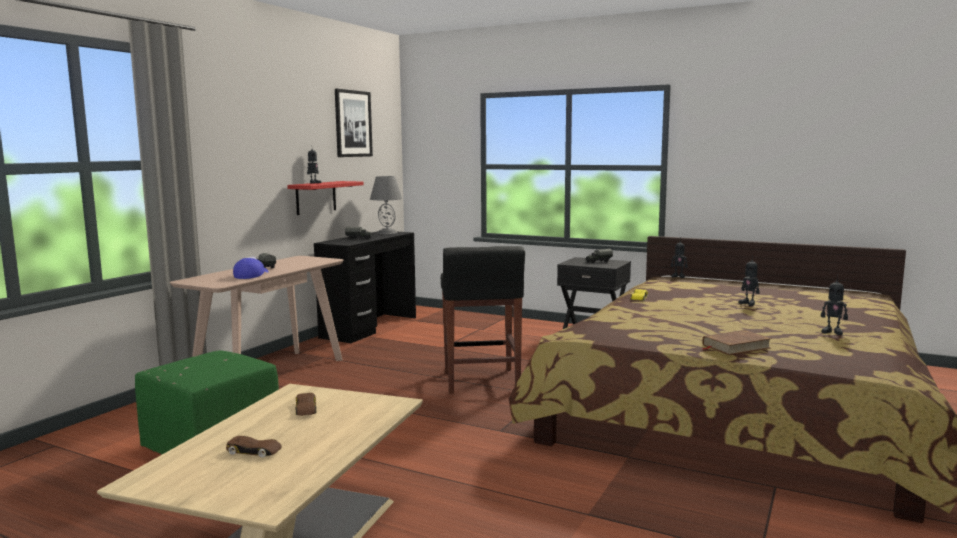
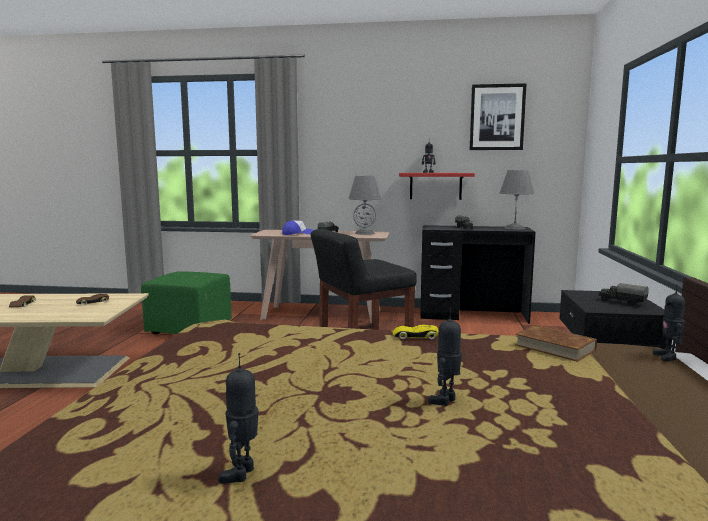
camera: 70 degrees right, 0 degrees up
brown book [702,330,772,355] -> brown book moved to [515,325,597,362]
none -> grey table lamp [348,176,381,235]

